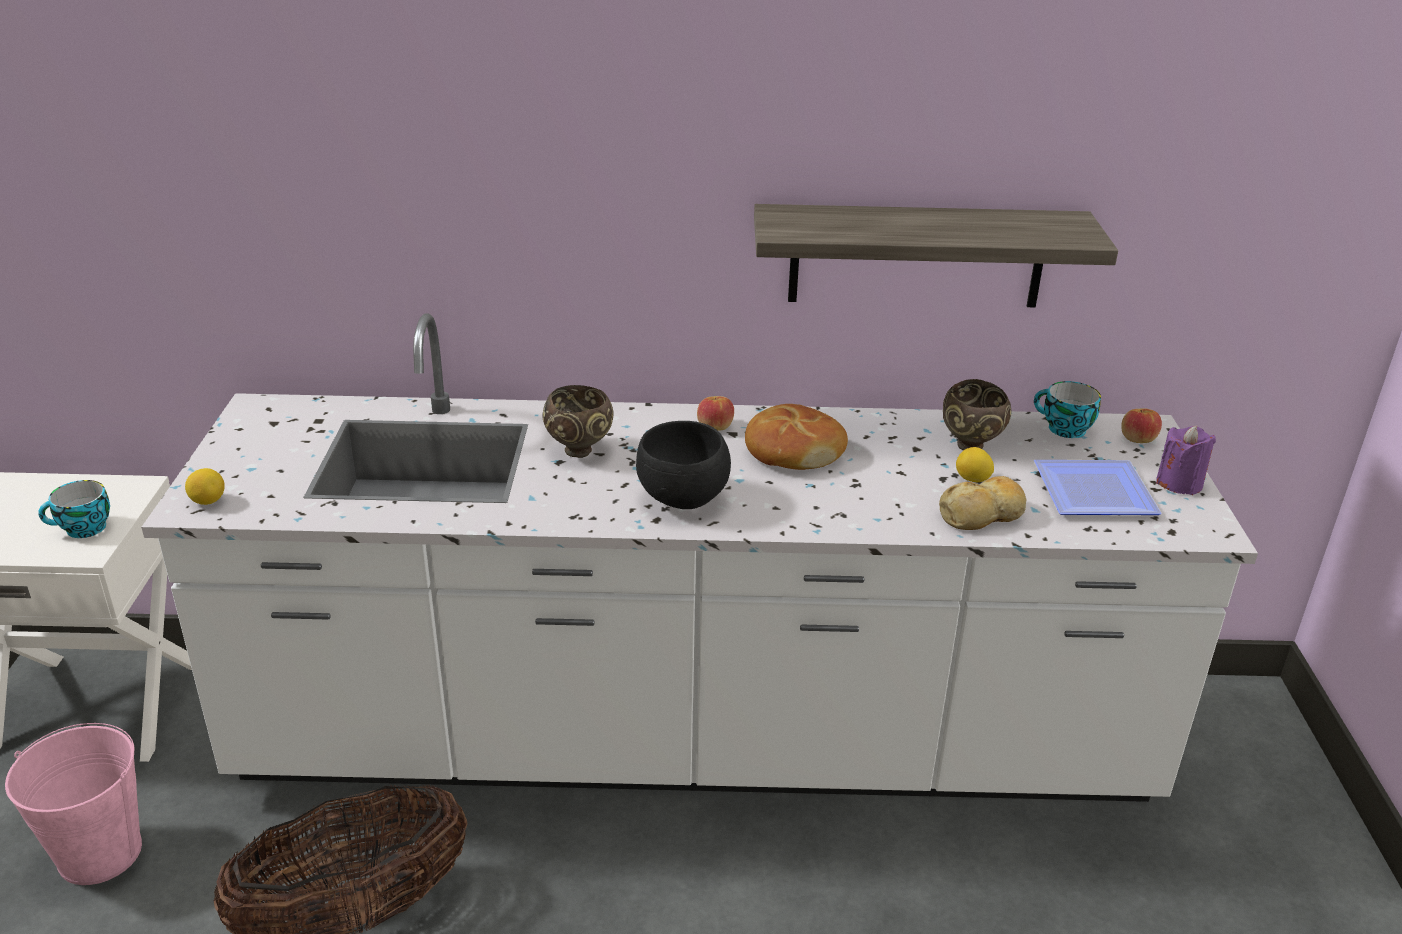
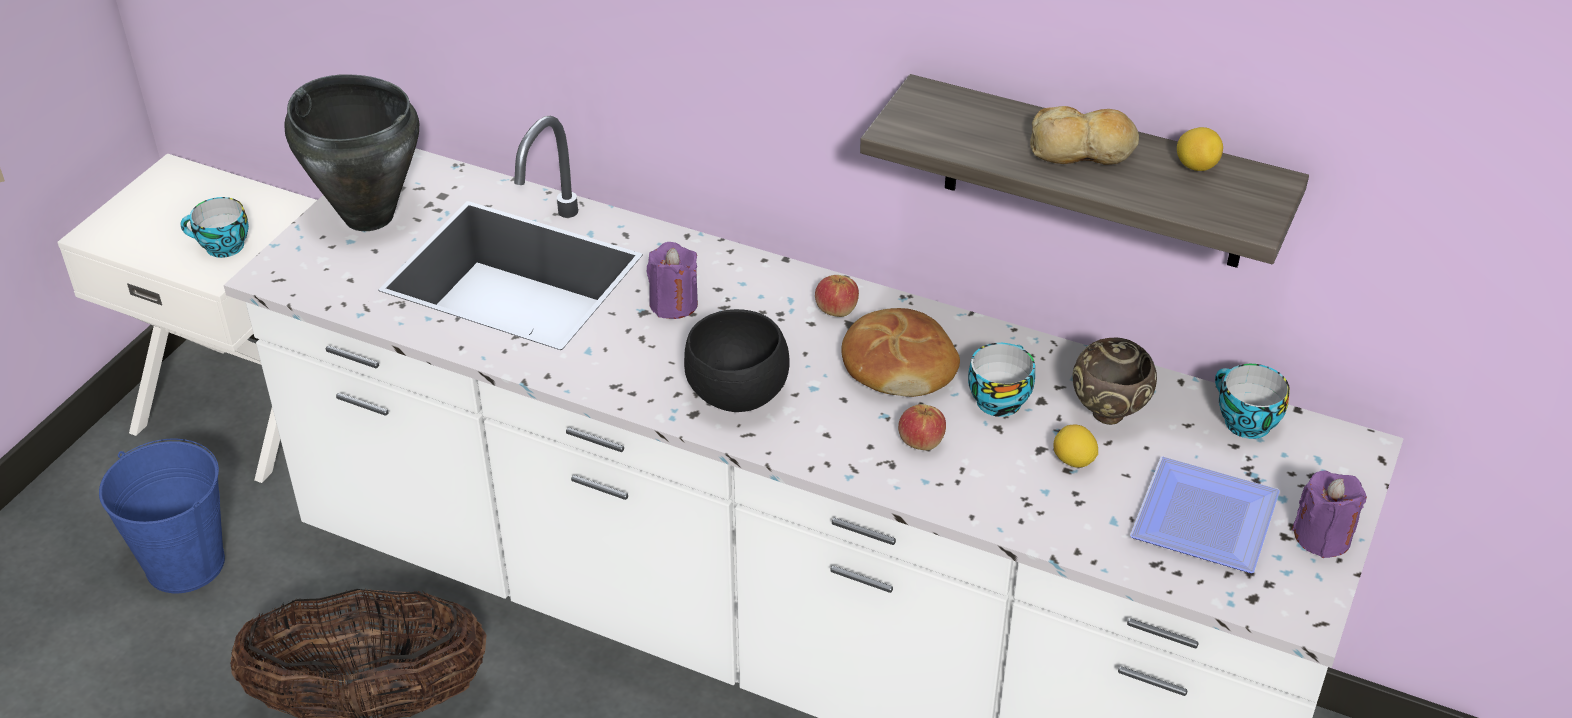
camera: 25 degrees right, 10 degrees up
pink bucket [5,723,142,885] -> blue bucket [99,439,225,593]
lemon [185,468,224,505] -> lemon moved to [1177,127,1223,171]
brown bowl [543,385,613,458] -> purple candle [647,242,698,319]
bread [939,476,1026,530] -> bread moved to [1030,106,1139,165]
apple [1121,408,1162,443] -> apple moved to [898,404,946,450]
none -> black cooking pot [285,74,419,231]
none -> cup [968,343,1035,417]

